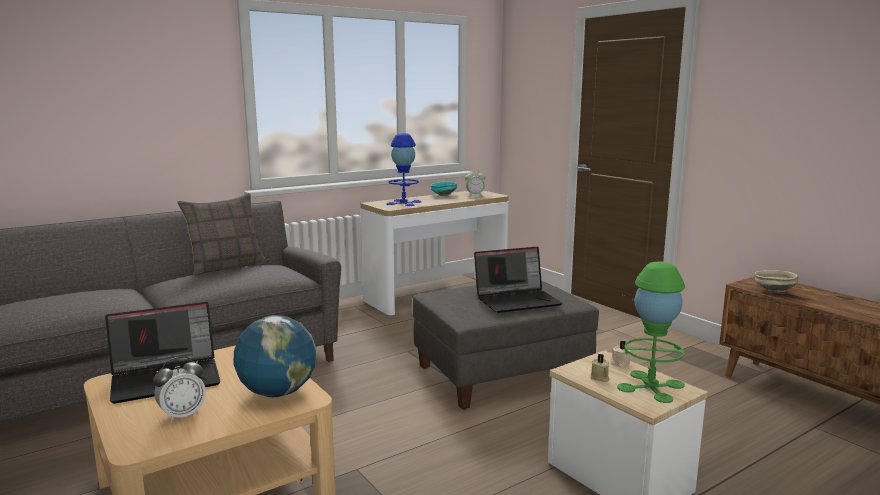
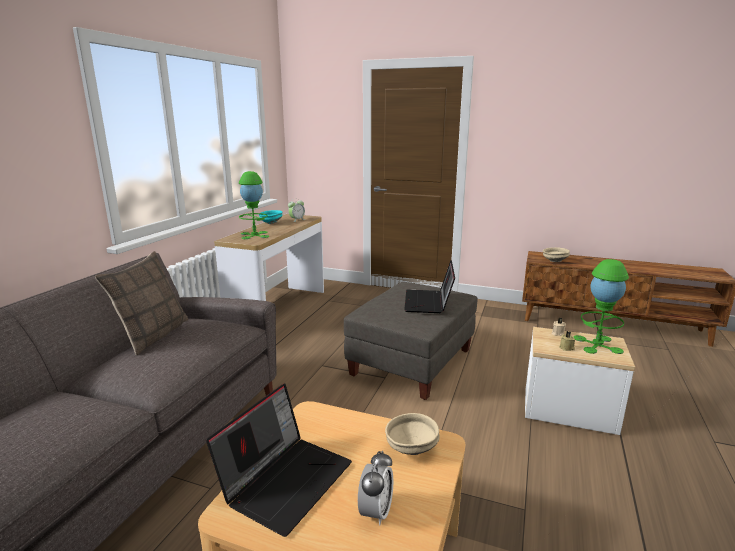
camera: 35 degrees left, 5 degrees up
globe [233,315,316,397] -> beige bowl [385,413,440,455]
blue table lamp [386,133,421,206] -> green table lamp [239,171,269,239]
laptop [474,247,563,313] -> laptop turned 150 degrees clockwise [404,260,455,313]

